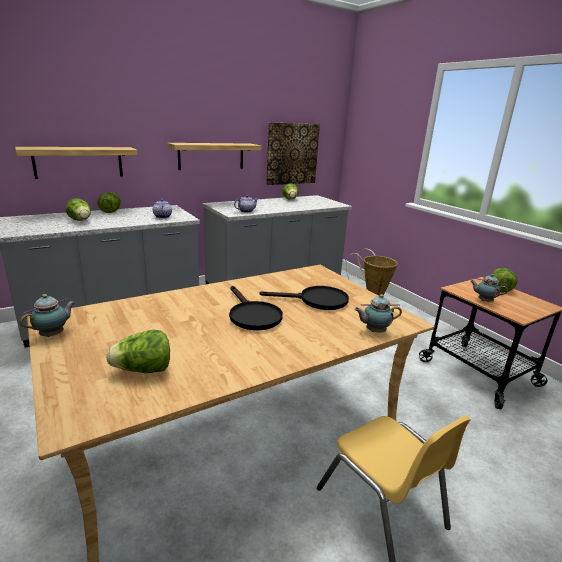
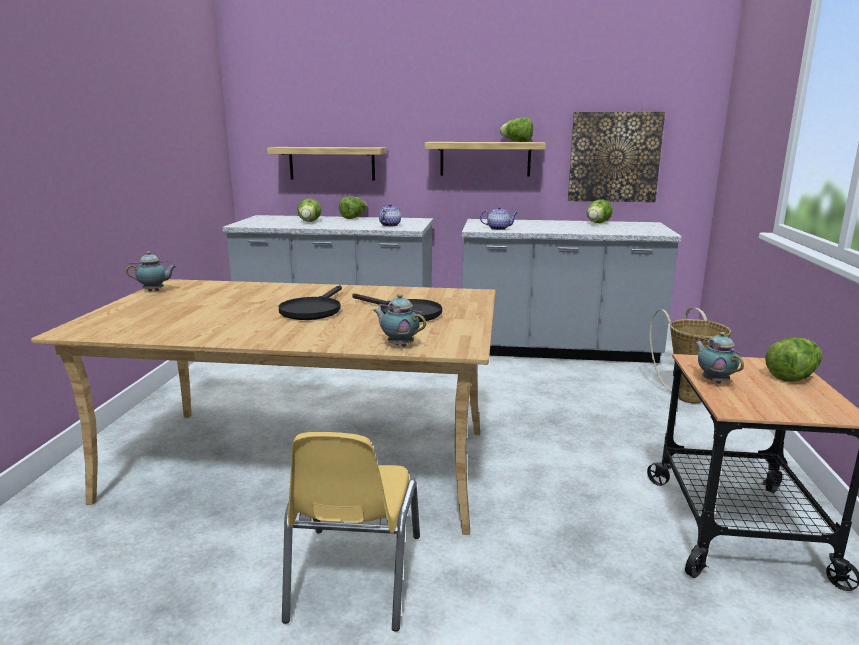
camera: 40 degrees right, 5 degrees down
lettuce [106,330,170,373] -> lettuce moved to [500,118,533,142]

